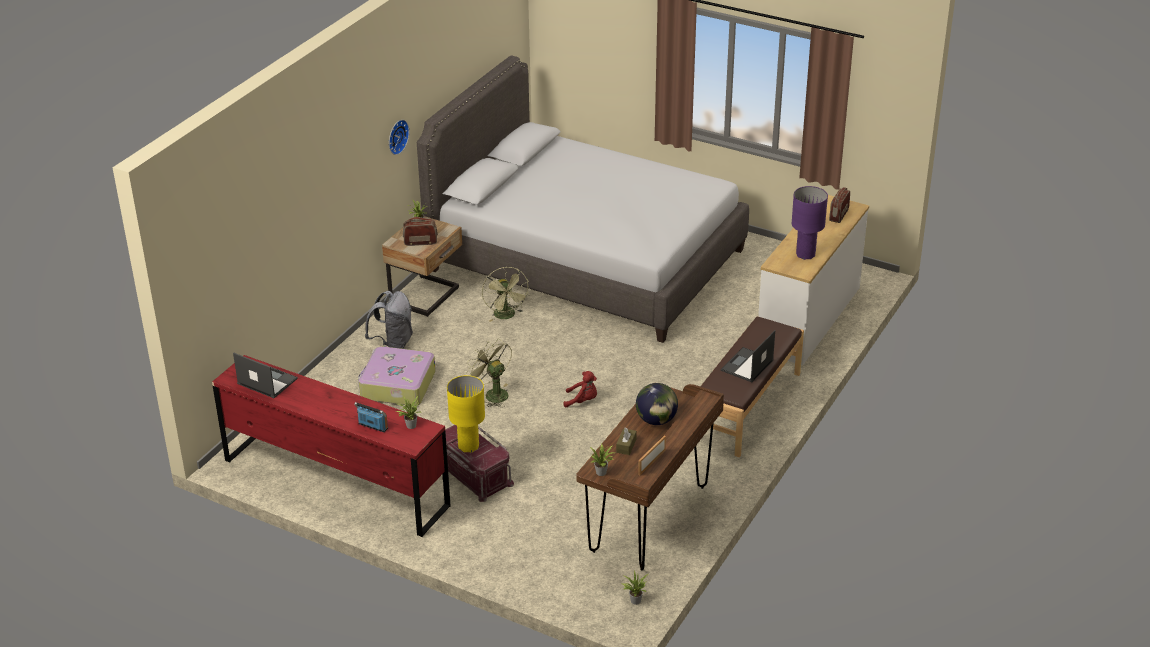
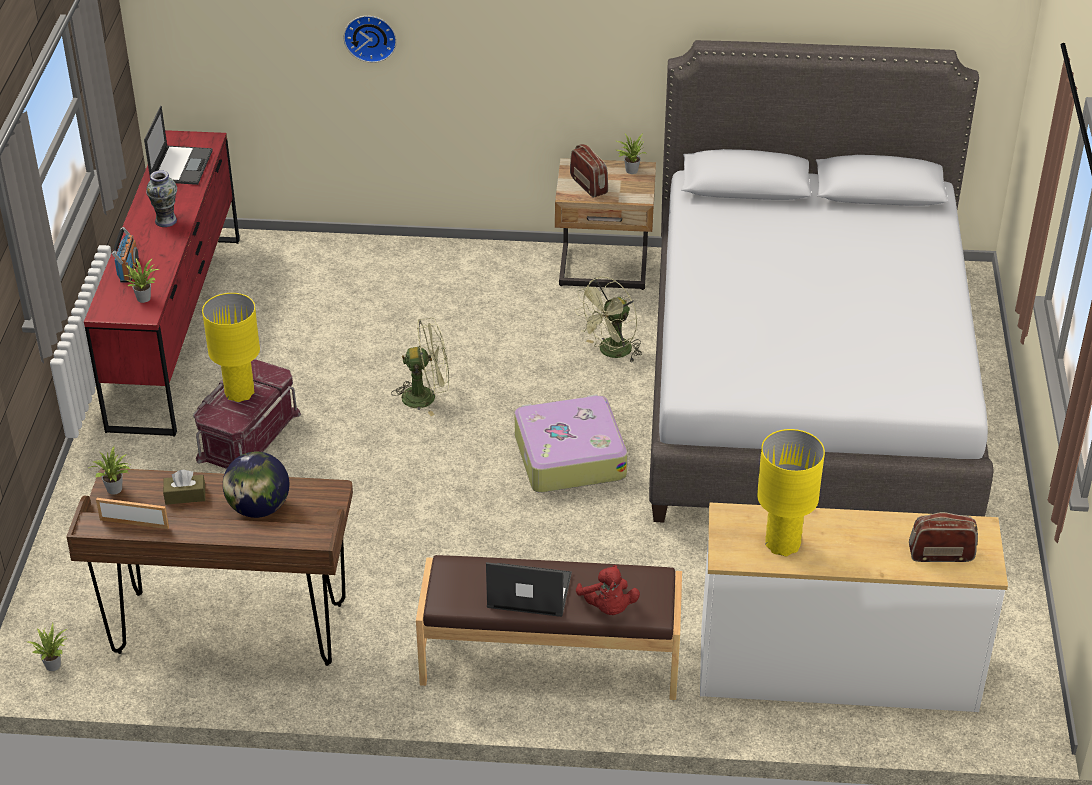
camera: 65 degrees right, 5 degrees up
suitcase [358,346,436,406] -> suitcase moved to [515,394,628,493]
grey backpack [365,291,413,349] -> none
wall clock [389,120,409,155] -> wall clock moved to [343,16,397,63]
green fan [466,339,512,407] -> green fan turned 60 degrees clockwise [391,318,449,416]
red plush toy [563,371,597,407] -> red plush toy moved to [576,565,640,615]
purple table lamp [792,186,828,260] -> yellow table lamp [757,429,825,556]
none -> vase [146,170,177,227]

